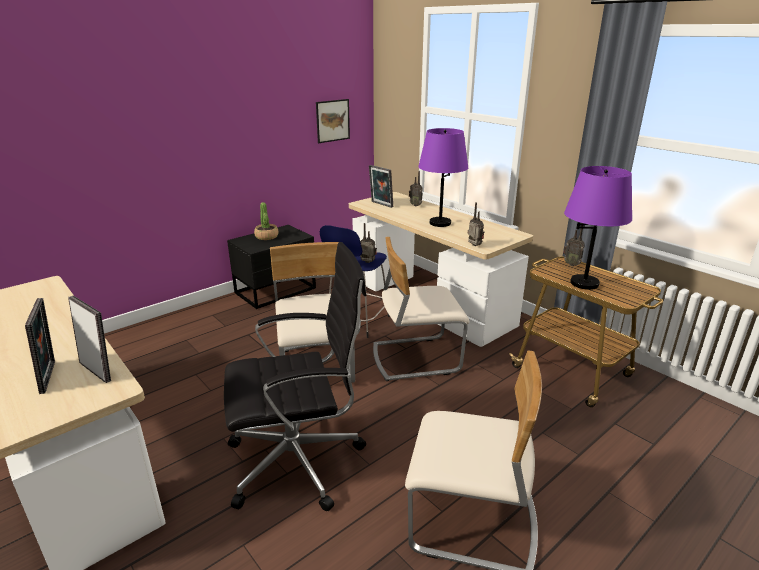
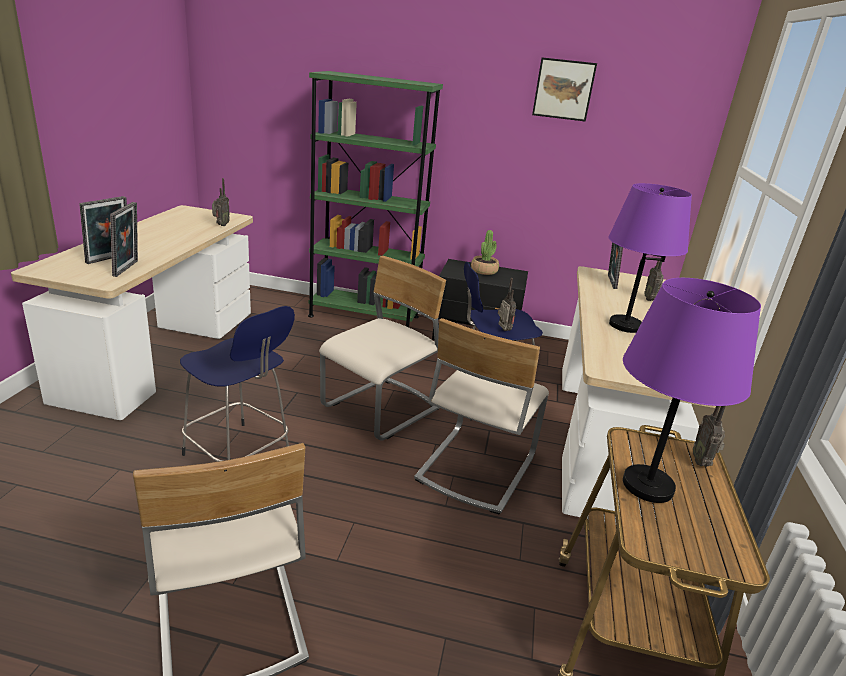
camera: 50 degrees right, 0 degrees up
black office chair [224,242,366,511] -> blue stool [180,306,295,462]
picture [316,99,350,143] -> picture moved to [532,57,597,121]
beige chair [373,237,469,381] -> beige chair turned 105 degrees counterclockwise [414,318,549,514]
radio [468,202,484,246] -> radio moved to [212,178,230,226]
none -> green bookcase [308,71,443,327]

